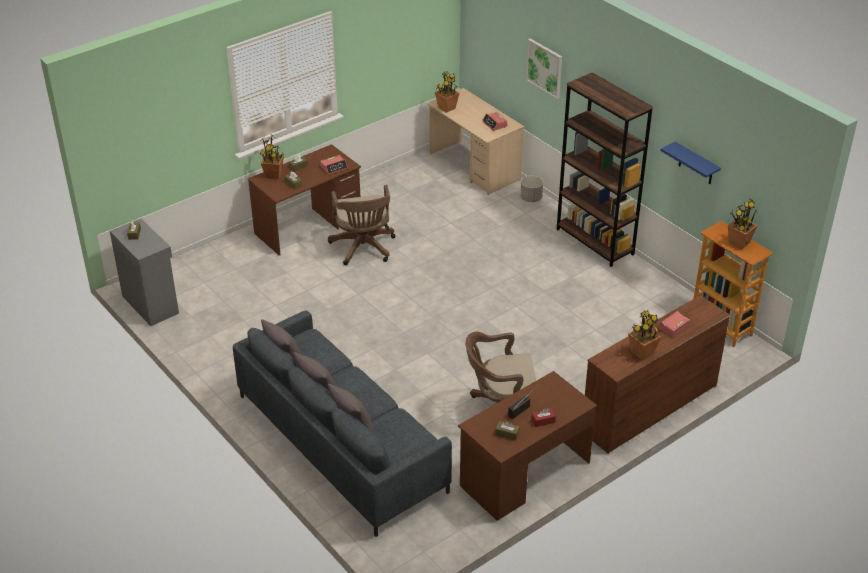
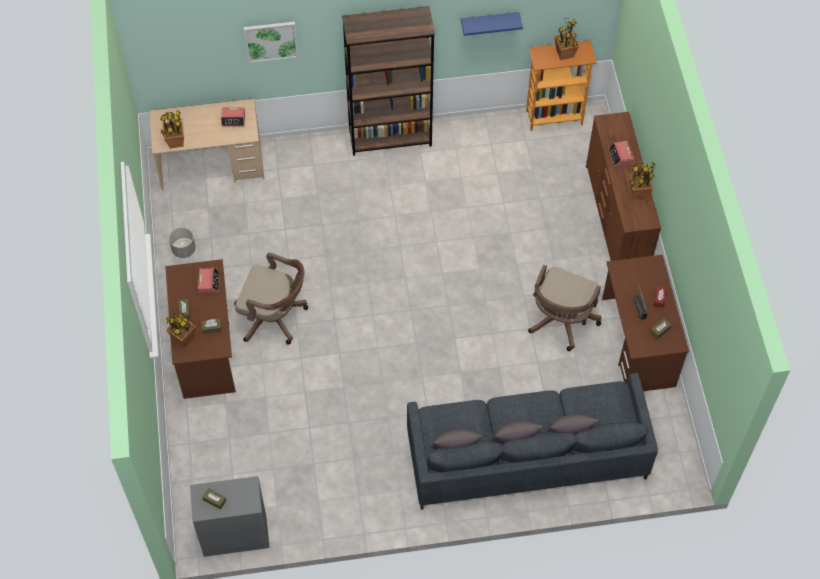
camera: 60 degrees left, 20 degrees up
grey planter [521,176,543,202] -> grey planter moved to [169,227,196,258]

